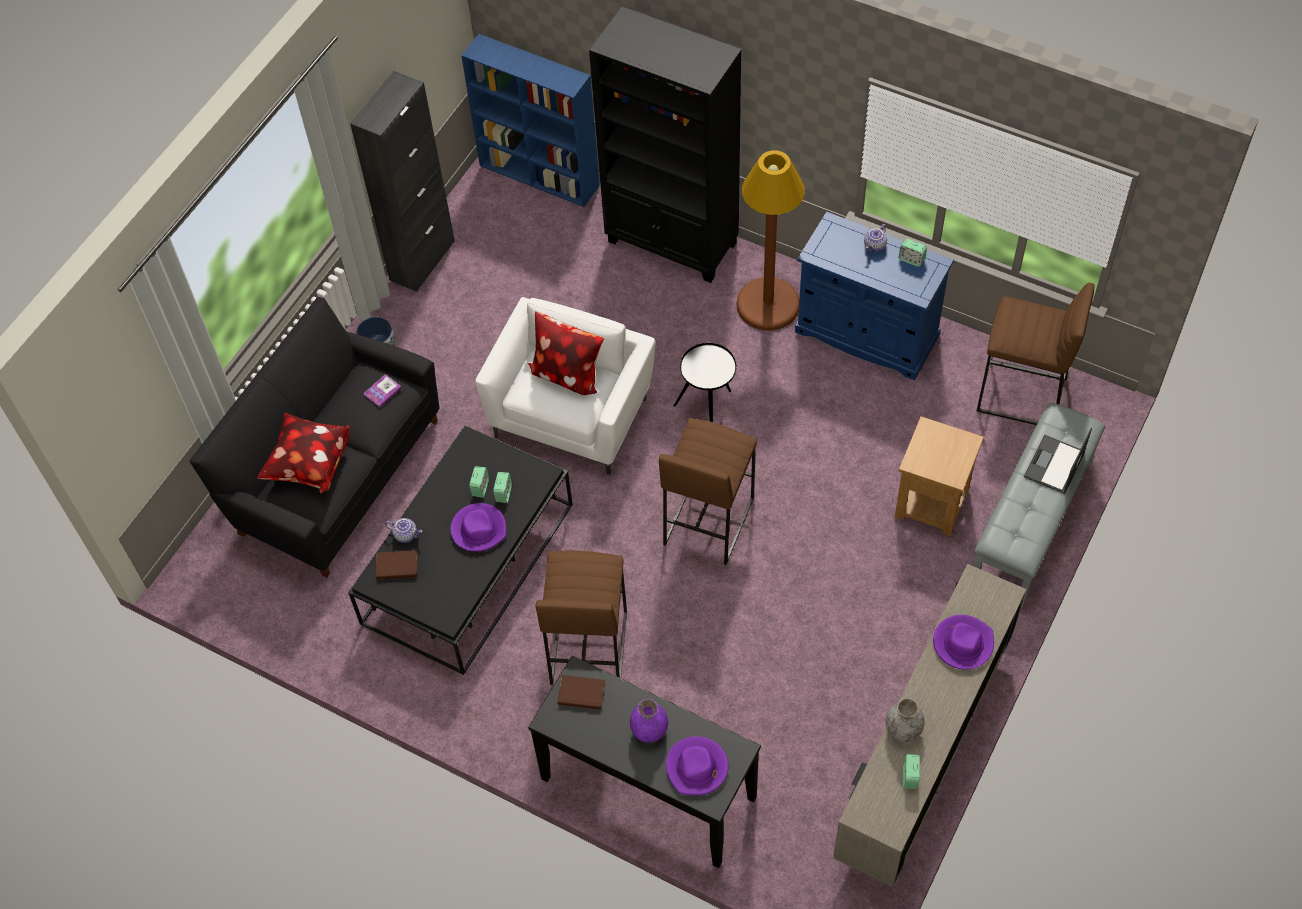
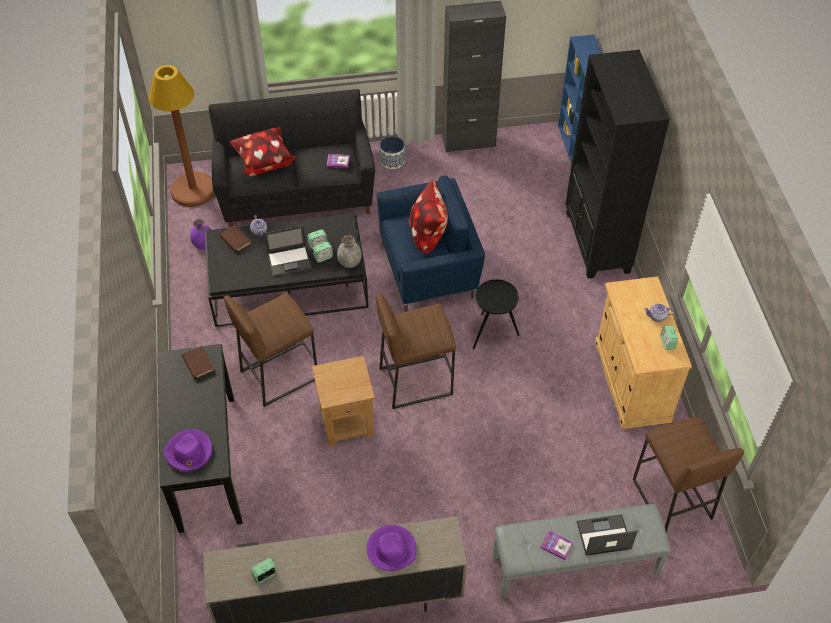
camera: 50 degrees right, 5 degrees down
purple hat [450,503,506,552] -> laptop [264,225,312,277]
white armchair [475,297,655,475] -> blue armchair [377,175,485,312]
purple vase [630,699,668,743] -> purple vase moved to [190,219,211,249]
brown floor lamp [737,150,805,331] -> brown floor lamp moved to [148,65,215,207]
blue cabinet [795,212,954,380] -> beige cabinet [595,276,692,429]
grey vase [885,698,925,742] -> grey vase moved to [337,235,362,268]
brown side table [895,417,984,536] -> brown side table moved to [312,356,375,446]
none -> book [540,531,574,560]

